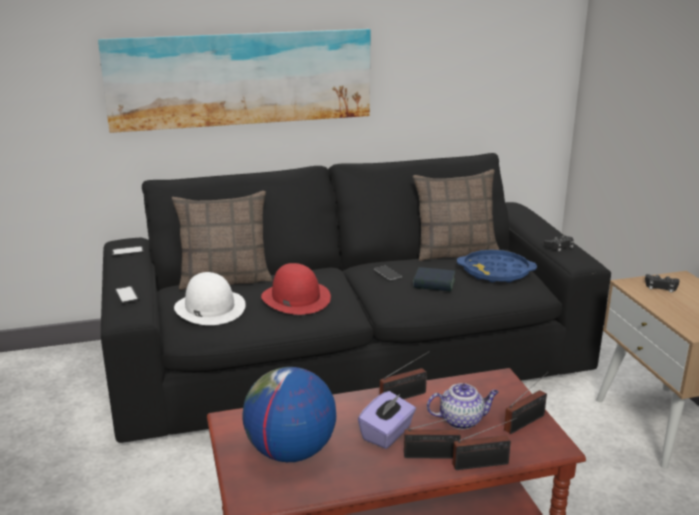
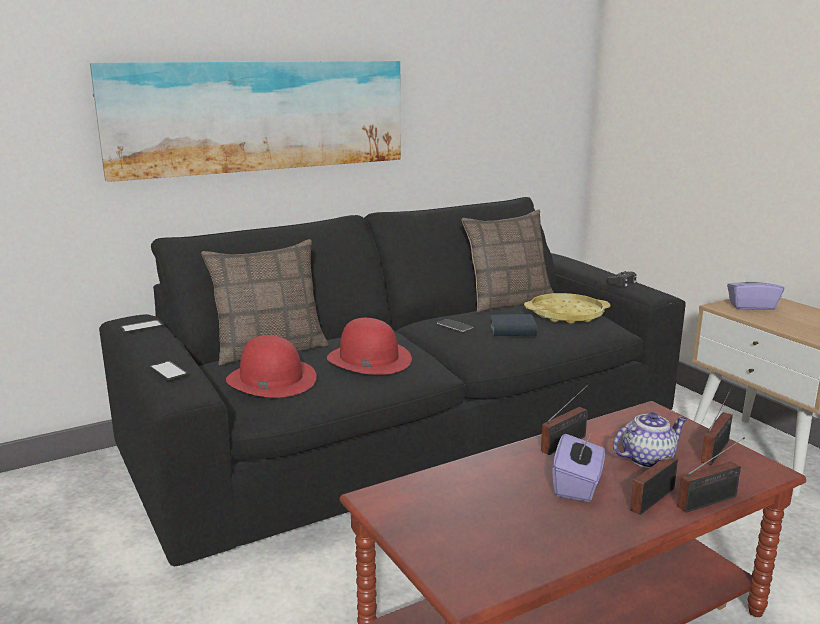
camera: 15 degrees left, 5 degrees down
white hat [174,272,246,325] -> red hat [226,335,317,398]
globe [242,367,336,462] -> none
radio [404,413,468,459] -> radio turned 150 degrees clockwise [630,456,678,515]
blue tray [457,250,537,283] -> yellow tray [524,293,610,324]
black game controller [645,274,680,293] -> purple tissue box [727,270,784,310]

